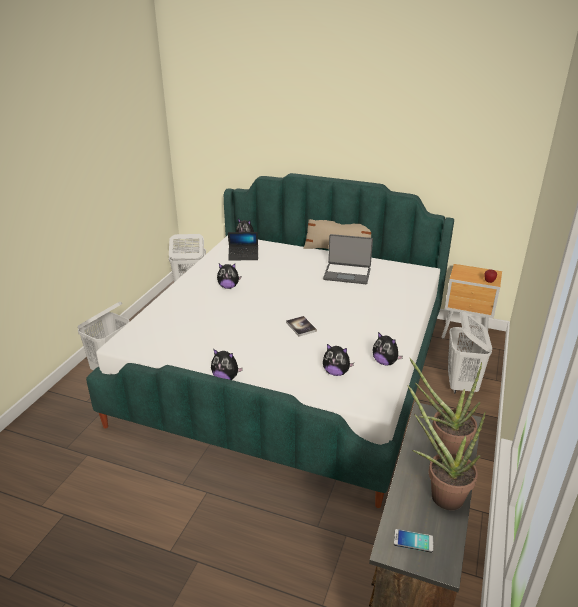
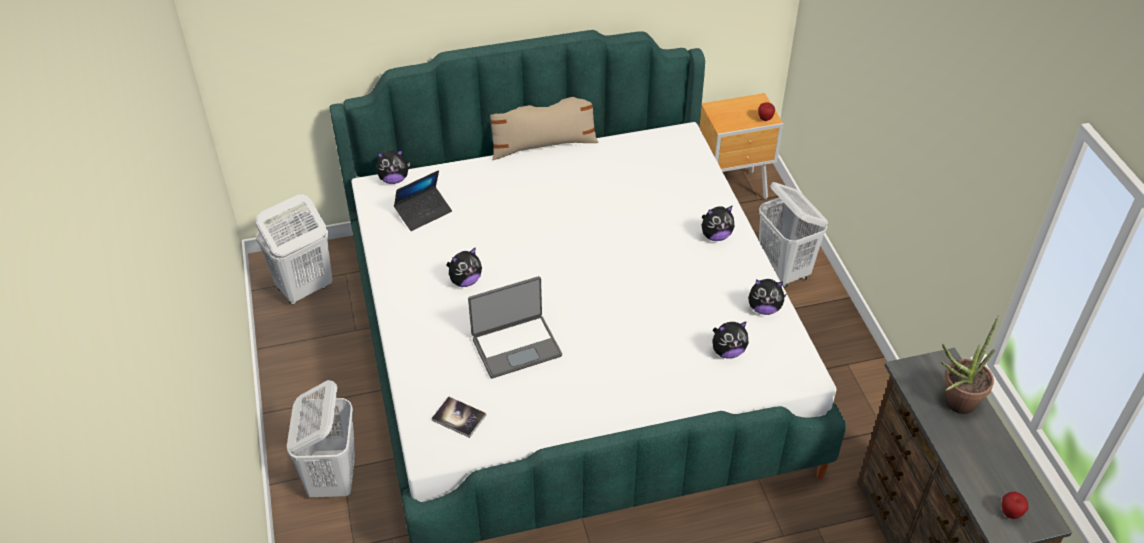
camera: 35 degrees left, 15 degrees up
plush toy [211,349,243,380] -> plush toy moved to [702,205,734,241]
book [286,316,317,337] -> book moved to [432,396,486,438]
laptop [323,234,373,284] -> laptop moved to [468,276,562,378]
phone [394,529,433,553] -> apple [1001,492,1028,519]
potted plant [408,385,486,510] -> none

